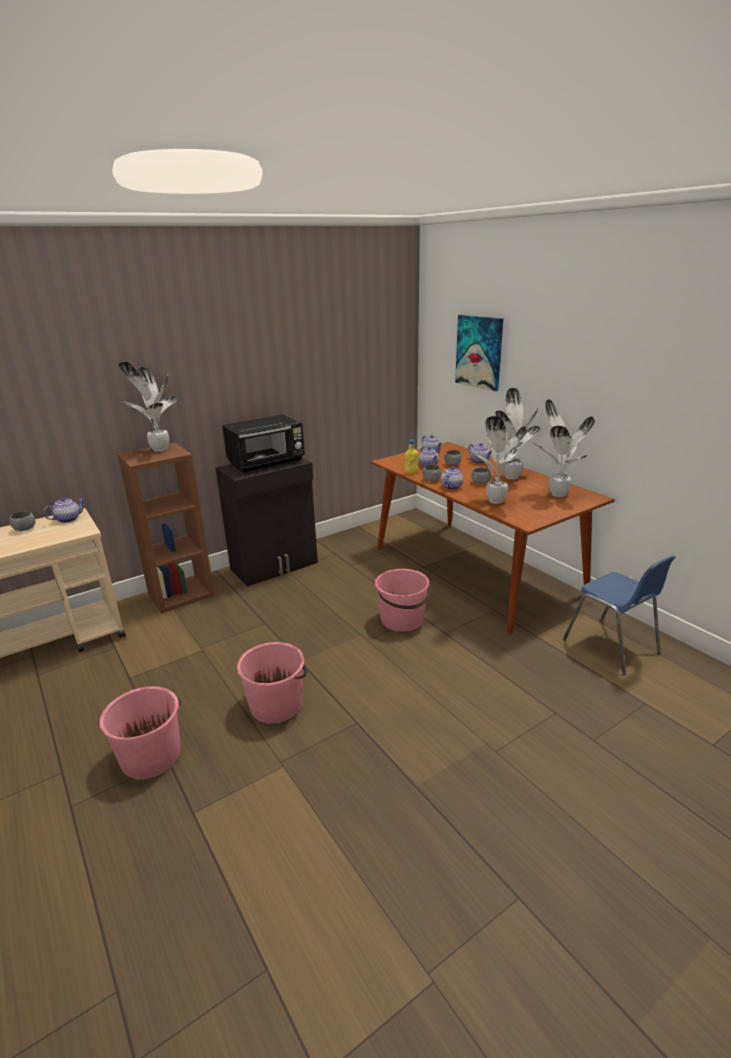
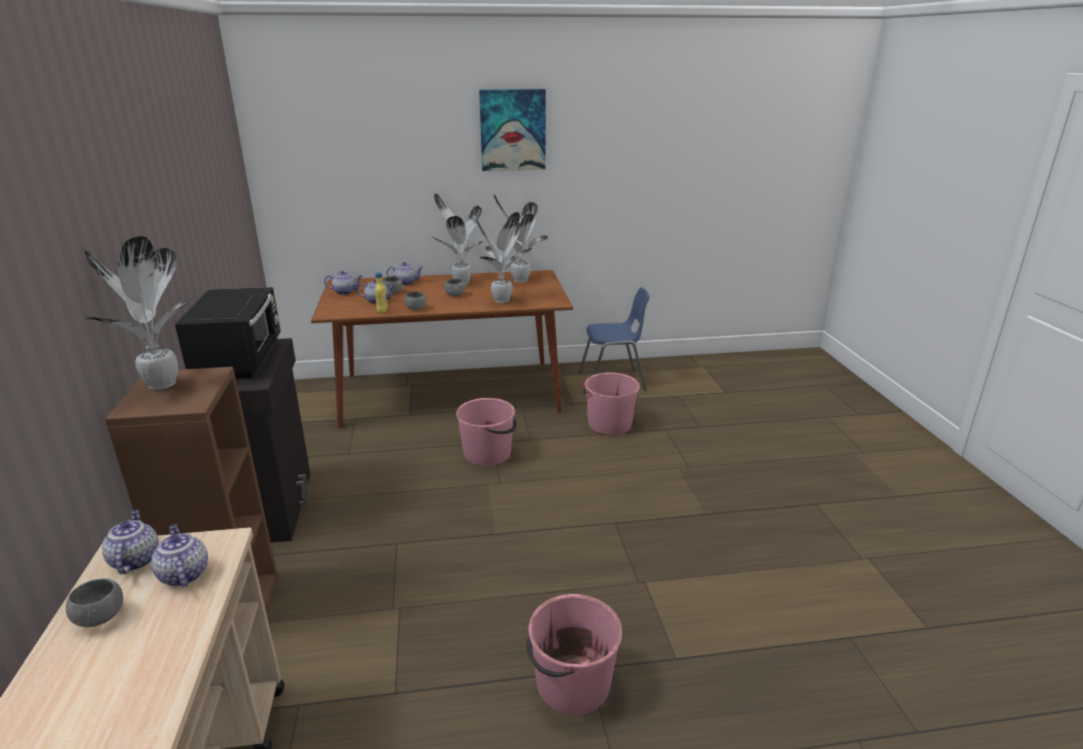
camera: 65 degrees left, 0 degrees up
pink bucket [237,642,307,723] -> pink bucket moved to [582,372,640,435]
teapot [441,466,463,490] -> teapot moved to [151,524,208,587]
picture [455,315,503,391] -> picture moved to [479,89,546,171]

